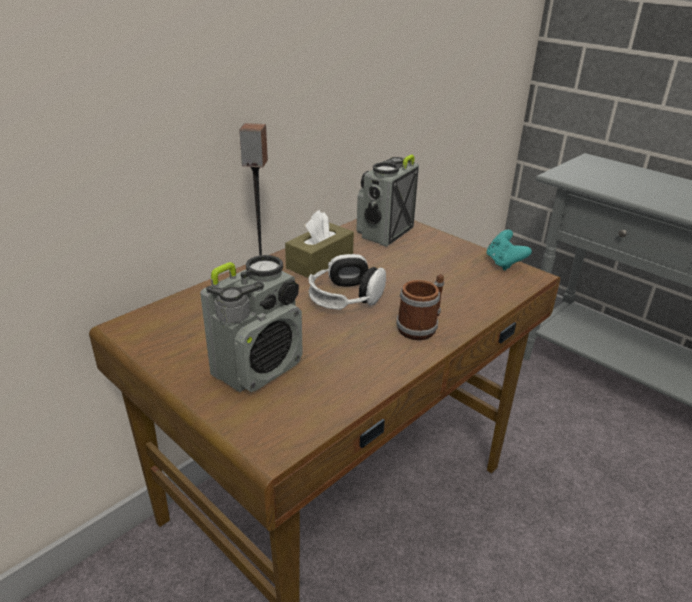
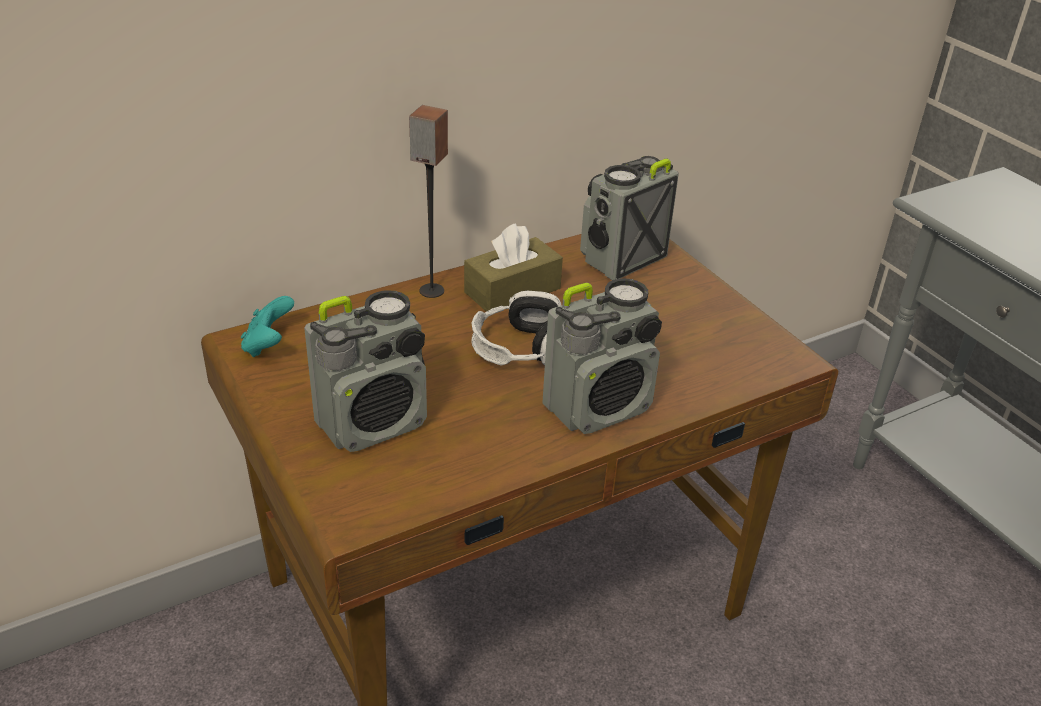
camera: 15 degrees right, 5 degrees up
mug [396,274,444,340] -> radio [542,278,662,434]
turquoise game controller [487,230,532,270] -> turquoise game controller moved to [241,296,294,357]

